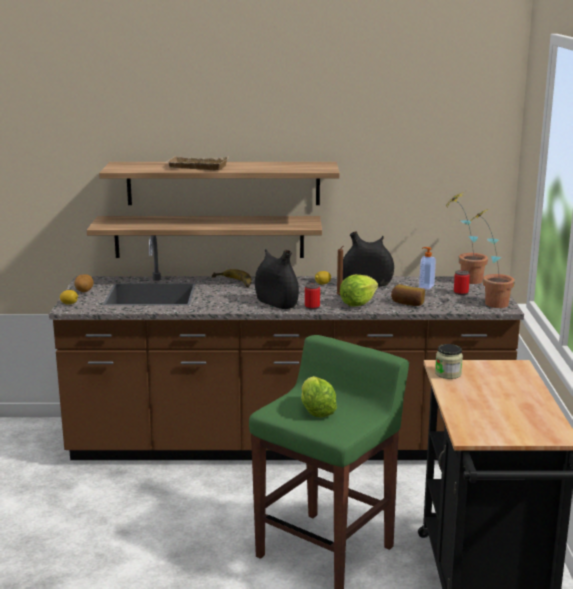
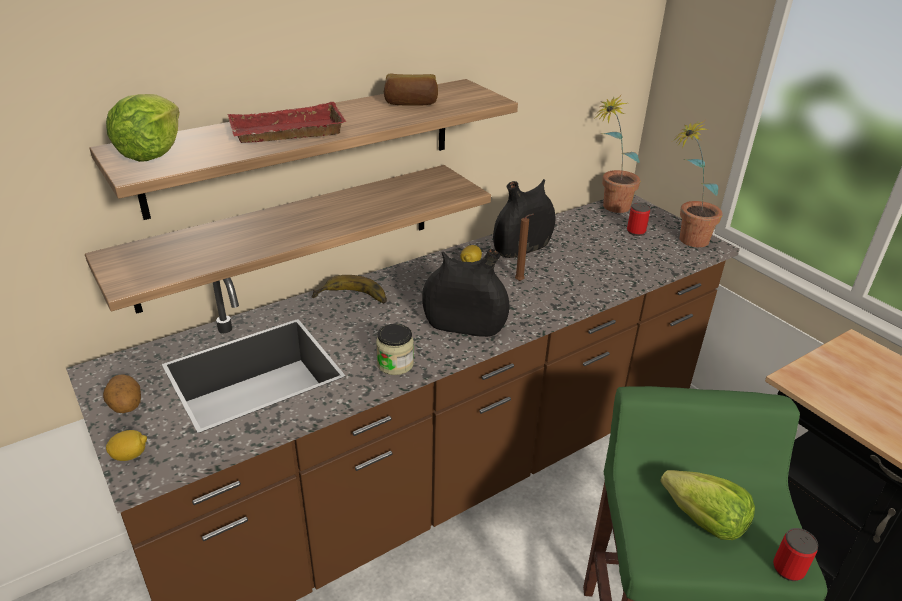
camera: 35 degrees left, 15 degrees up
beige tray [165,156,229,170] -> red tray [227,102,346,143]
can [305,283,320,310] -> can moved to [773,528,818,581]
lettuce [340,275,378,307] -> lettuce moved to [106,94,180,162]
bread [391,284,425,306] -> bread moved to [384,73,438,106]
soap dispenser [419,247,436,290] -> none
jar [435,344,463,379] -> jar moved to [376,324,414,375]

